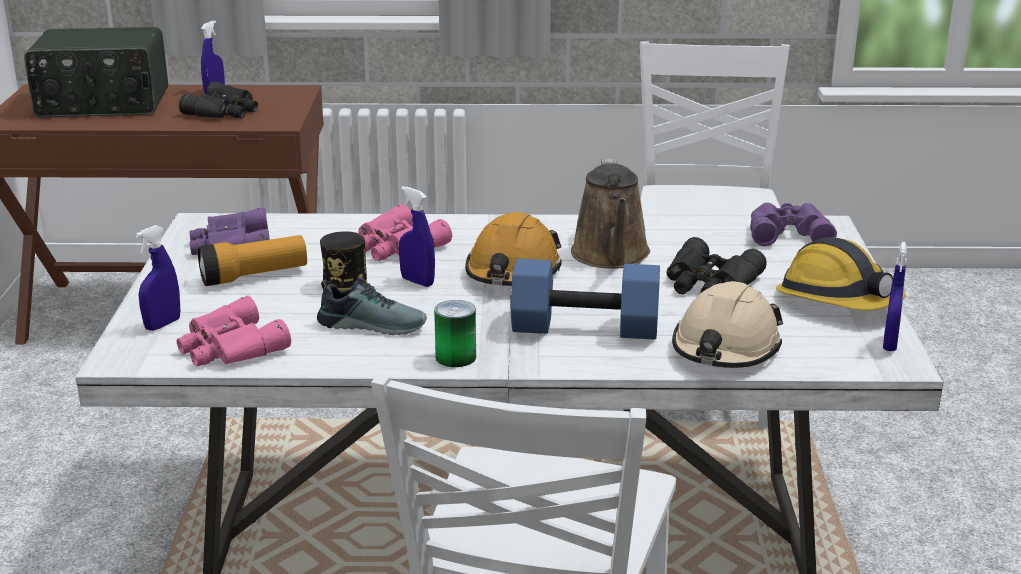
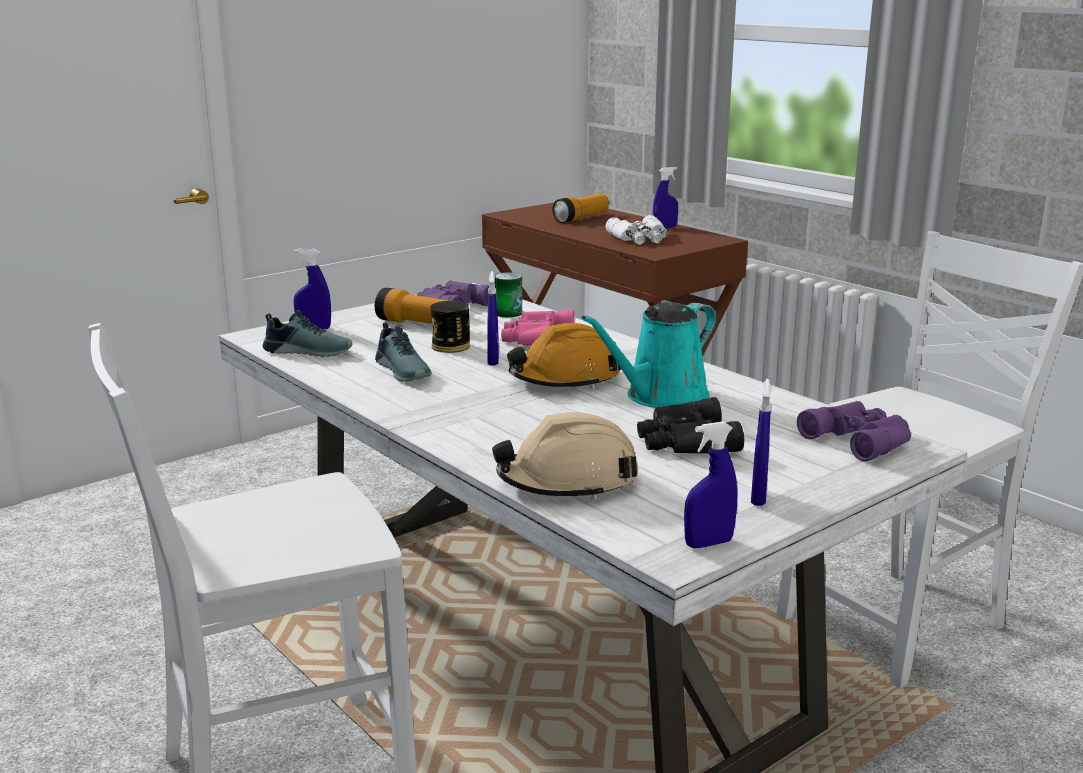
camera: 50 degrees right, 5 degrees down
radio [24,27,168,117] -> flashlight [552,194,609,223]
pink binoculars [176,296,291,366] -> shoe [263,310,352,357]
black binoculars [179,81,258,118] -> white binoculars [606,215,668,245]
can [434,300,476,367] -> can moved to [495,272,522,317]
blue dumbbell [510,259,660,340] -> none
brown watering can [571,158,650,269] -> turquoise watering can [581,302,716,408]
hard hat [776,237,906,311] -> blue spray bottle [751,379,771,506]

